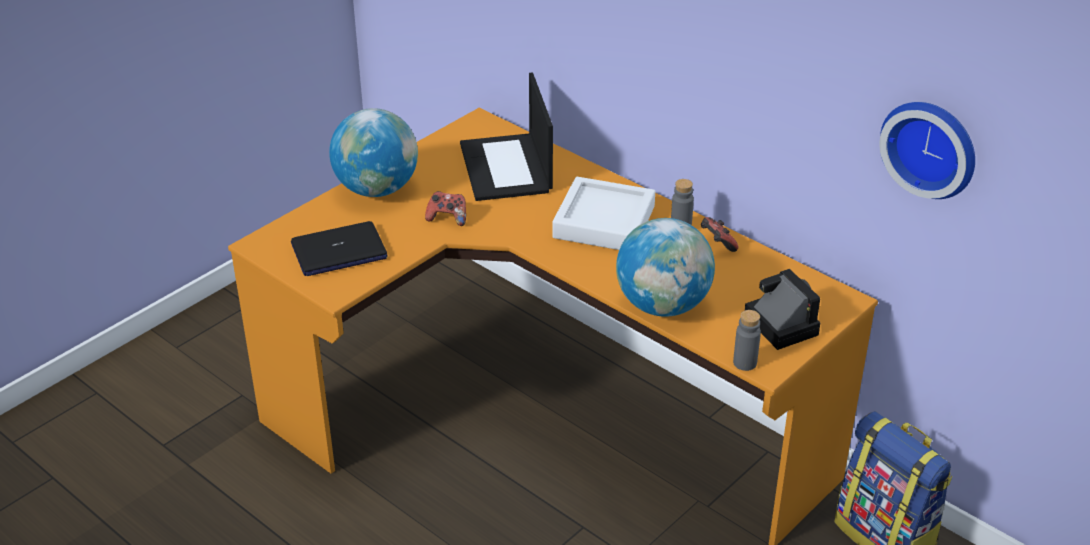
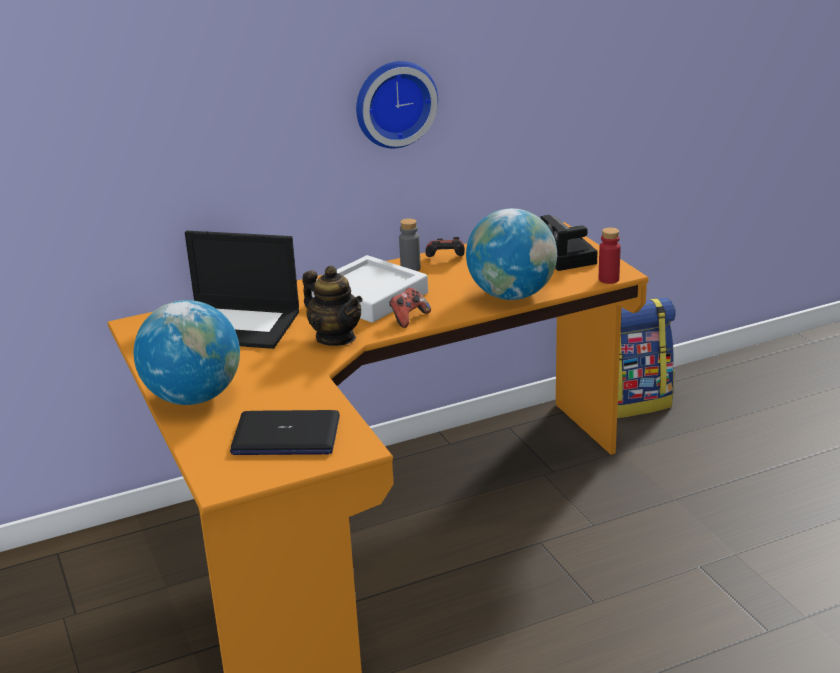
camera: 65 degrees left, 10 degrees down
laptop [291,221,388,276] -> laptop turned 90 degrees clockwise [230,410,340,455]
game controller [425,191,466,226] -> game controller moved to [389,288,431,328]
grey bottle [733,310,761,371] -> red bottle [599,227,621,284]
camera [745,269,820,350] -> camera turned 105 degrees counterclockwise [540,215,598,271]
wall clock [880,102,975,199] -> wall clock moved to [356,61,438,148]
none -> teapot [302,266,362,346]

